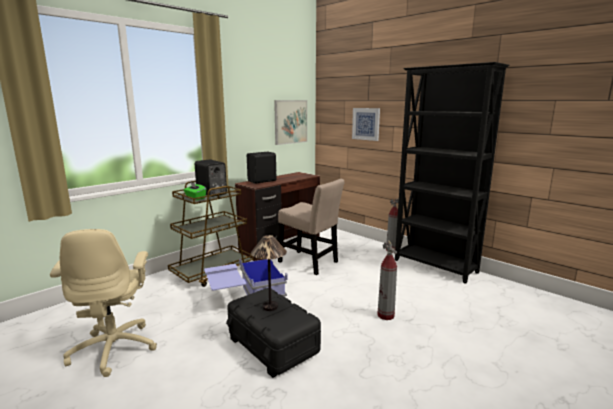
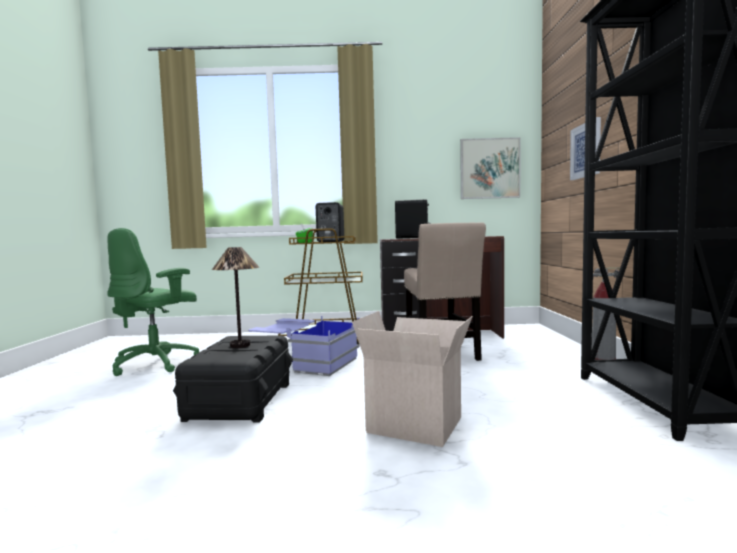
camera: 45 degrees right, 10 degrees down
beige office chair [50,229,157,377] -> green office chair [107,228,199,376]
fire extinguisher [377,240,397,320] -> cardboard box [352,311,473,447]

